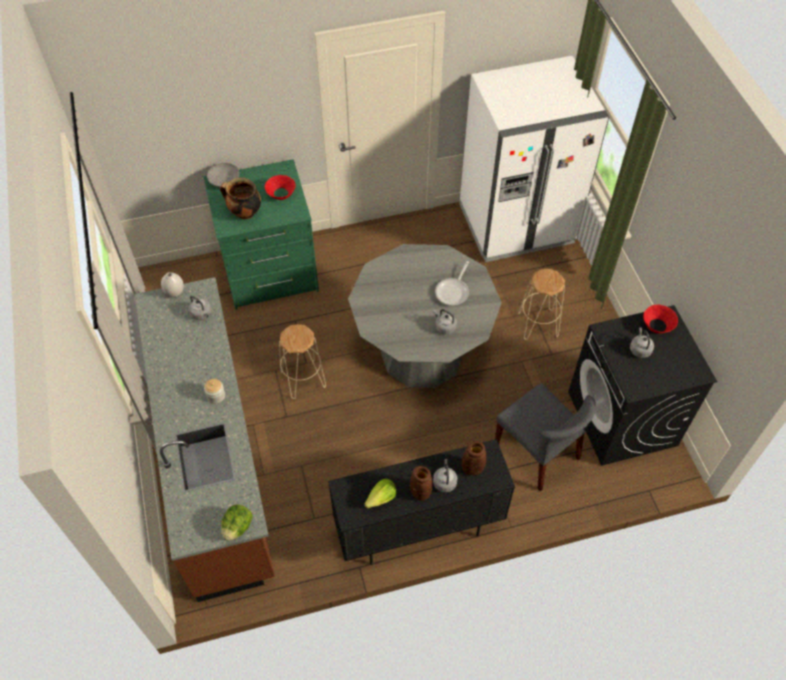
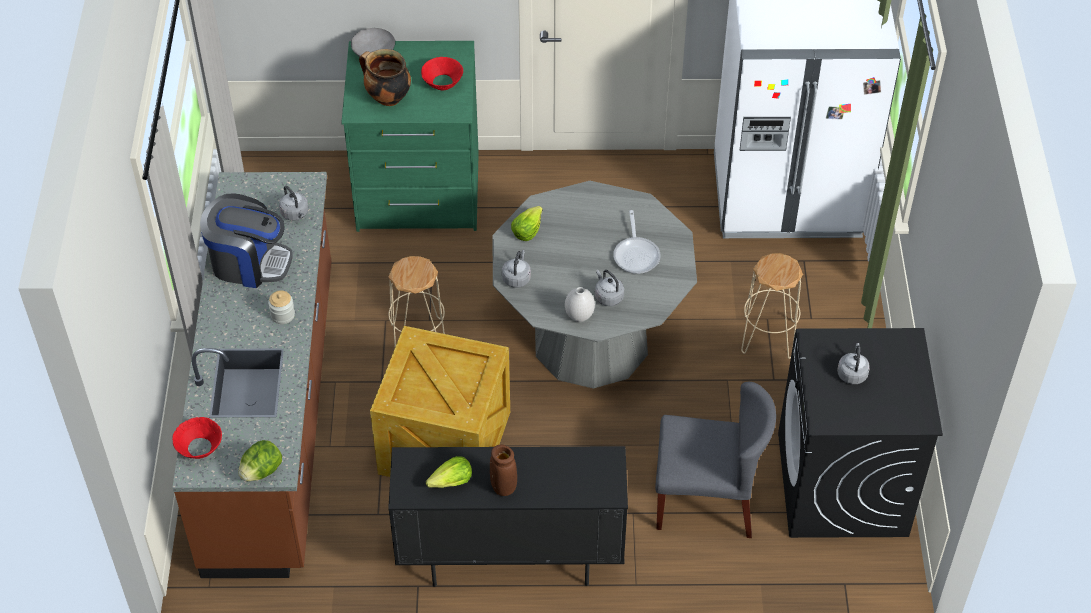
camera: 15 degrees right, 5 degrees down
white vase [161,272,184,297] -> white vase moved to [565,287,595,322]
grey kettle [433,459,457,493] -> grey kettle moved to [502,250,531,288]
frying pan [435,261,469,306] -> frying pan turned 45 degrees counterclockwise [613,210,661,274]
brown vase [462,441,486,475] -> none
grey chair [495,383,596,491] -> grey chair turned 60 degrees counterclockwise [655,382,776,538]
red bowl [643,305,678,333] -> red bowl moved to [172,417,222,459]
none -> coffee machine [200,194,293,288]
none -> crate [370,326,510,477]
none -> lettuce [511,206,543,241]

